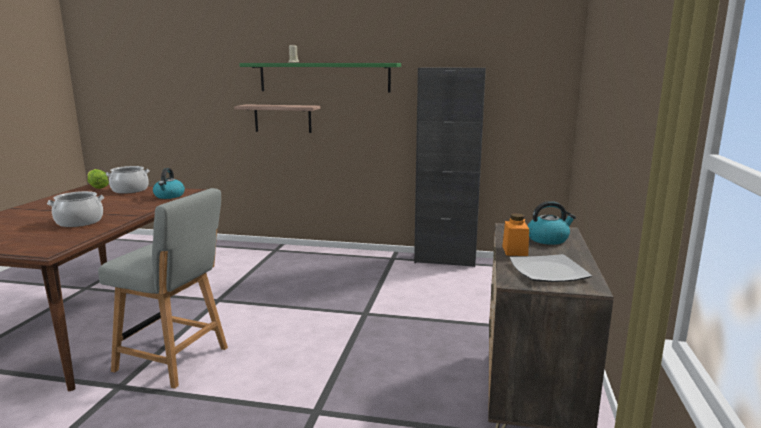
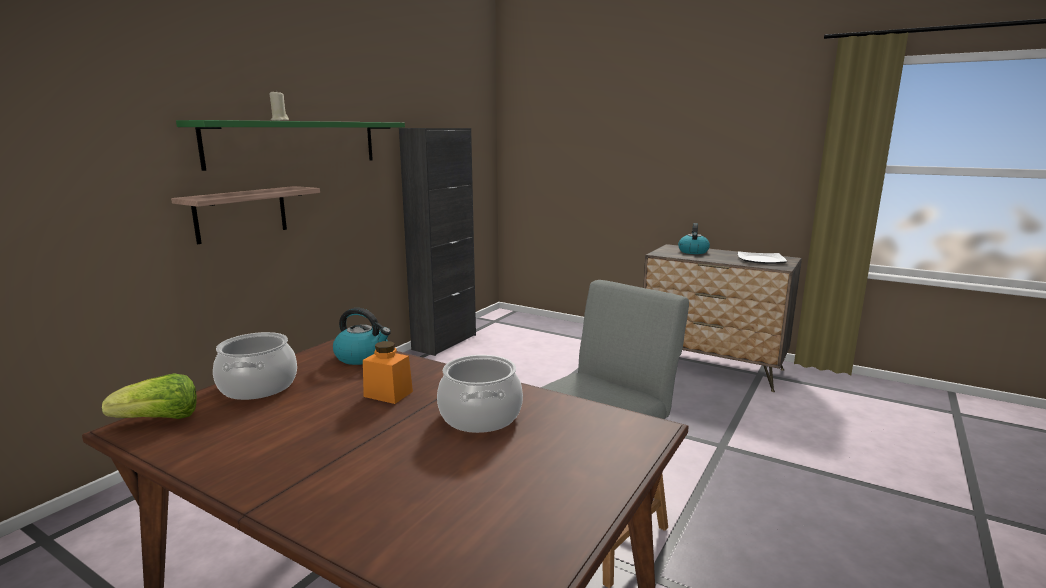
camera: 70 degrees left, 0 degrees up
orange jar [502,213,529,256] -> orange jar moved to [363,341,413,404]

